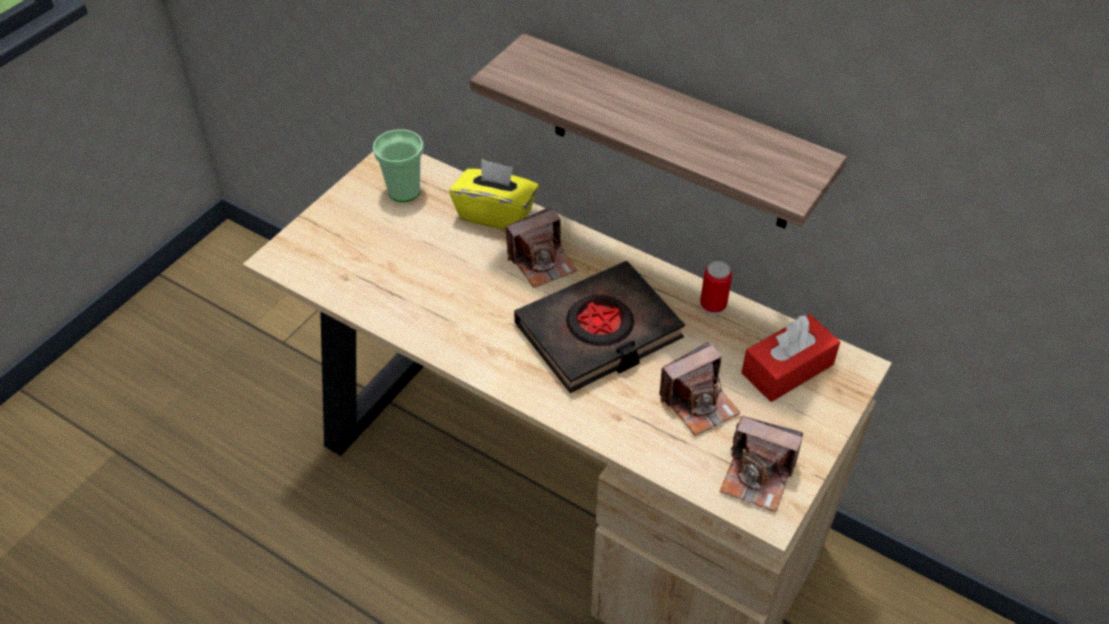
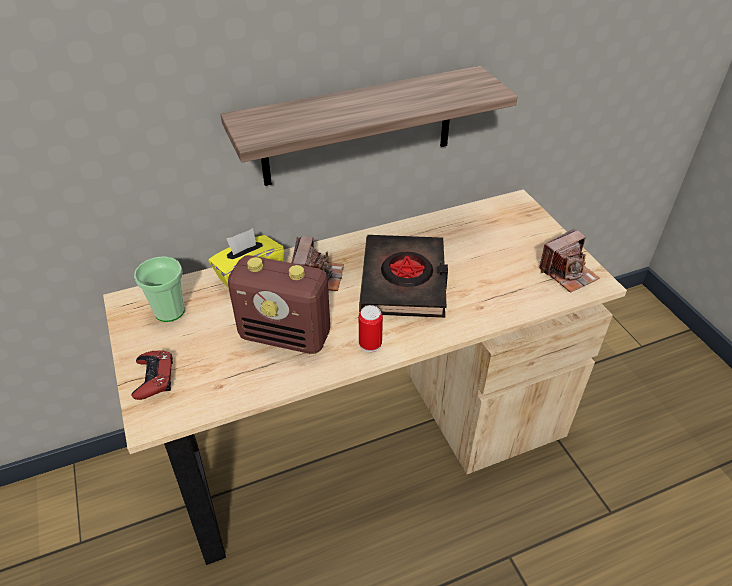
camera: 55 degrees left, 5 degrees down
camera [659,342,741,436] -> none
can [700,261,732,315] -> can moved to [359,305,383,353]
red tissue box [741,314,840,402] -> none
none -> red game controller [132,350,173,400]
none -> radio [228,255,330,354]

